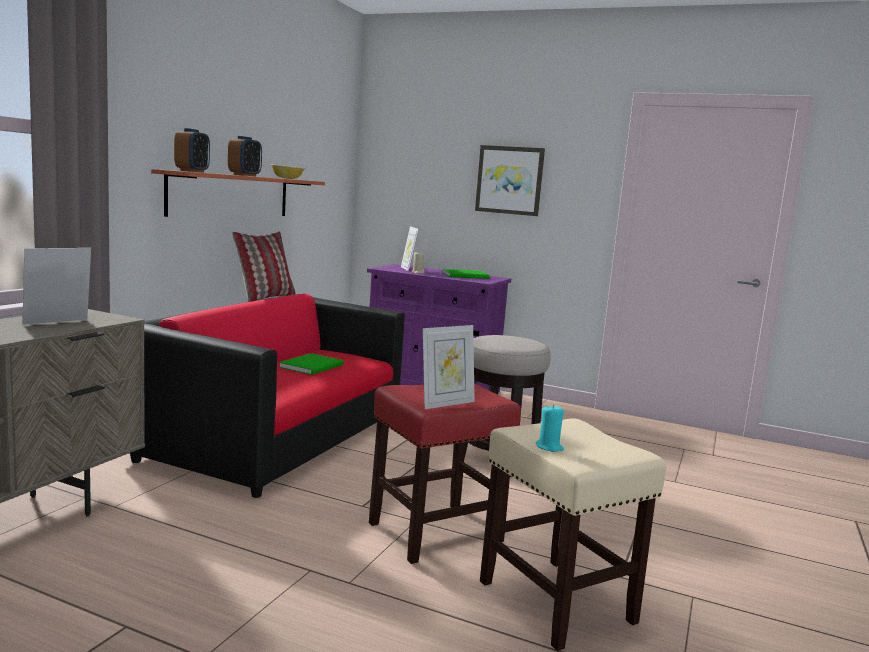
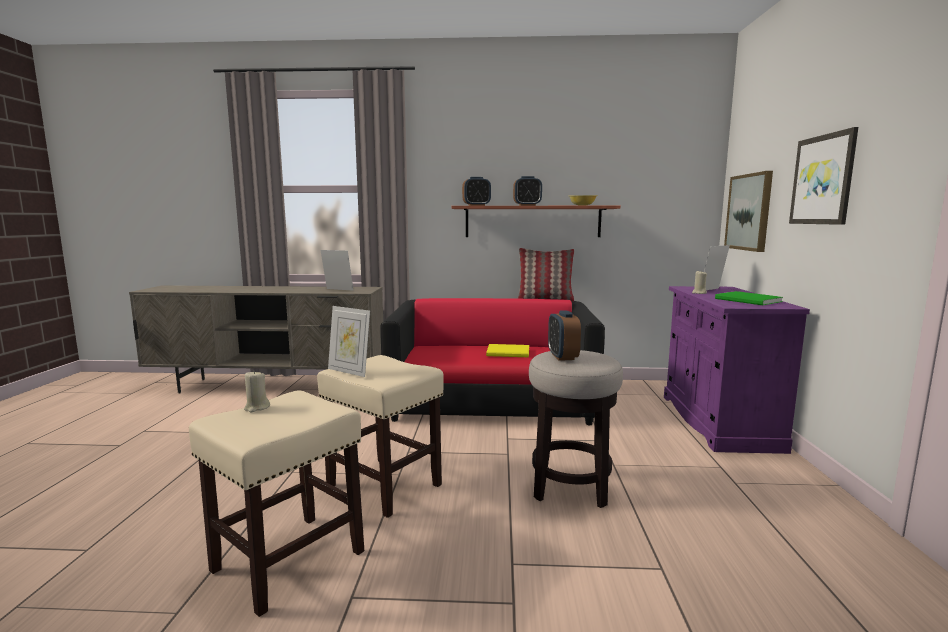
camera: 70 degrees right, 0 degrees up
green book [279,353,344,375] -> yellow book [486,344,529,357]
red stool [369,383,521,564] -> beige stool [317,355,444,518]
turquoise candle [536,404,564,452] -> beige candle [244,370,270,412]
none -> alarm clock [548,310,581,361]
none -> picture [724,171,773,252]

